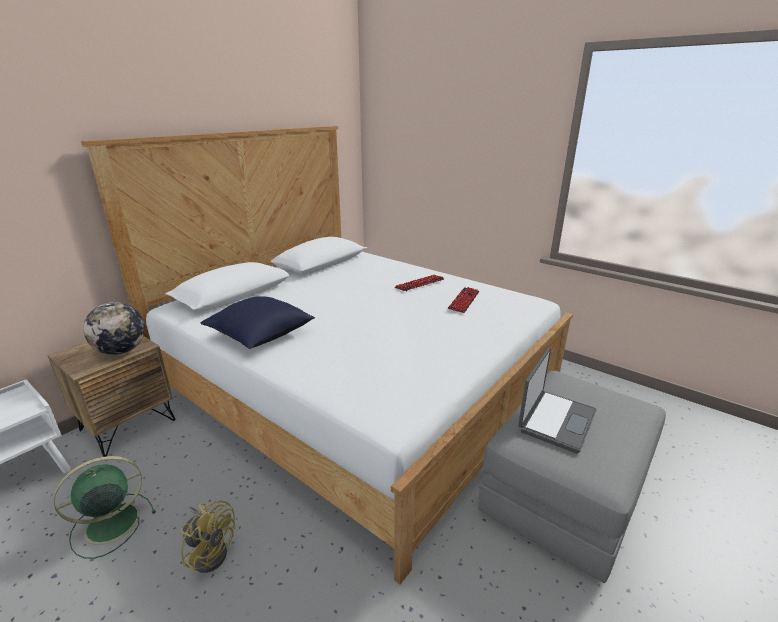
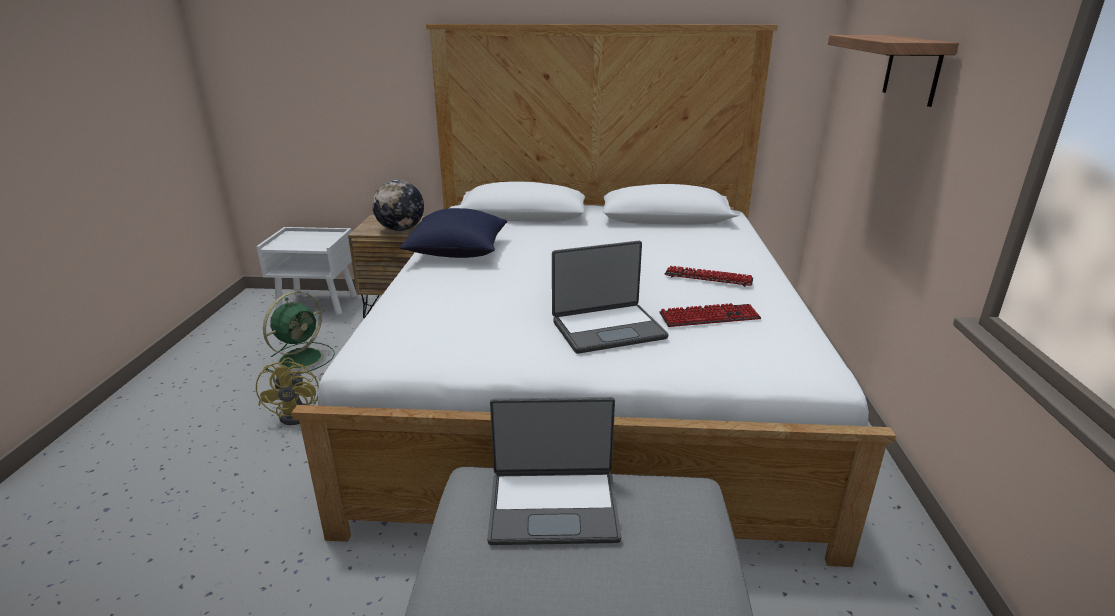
camera: 55 degrees right, 0 degrees up
green fan [54,456,156,559] -> green fan turned 105 degrees clockwise [263,291,335,374]
none -> laptop [552,241,669,354]
none -> shelf [828,35,959,107]

